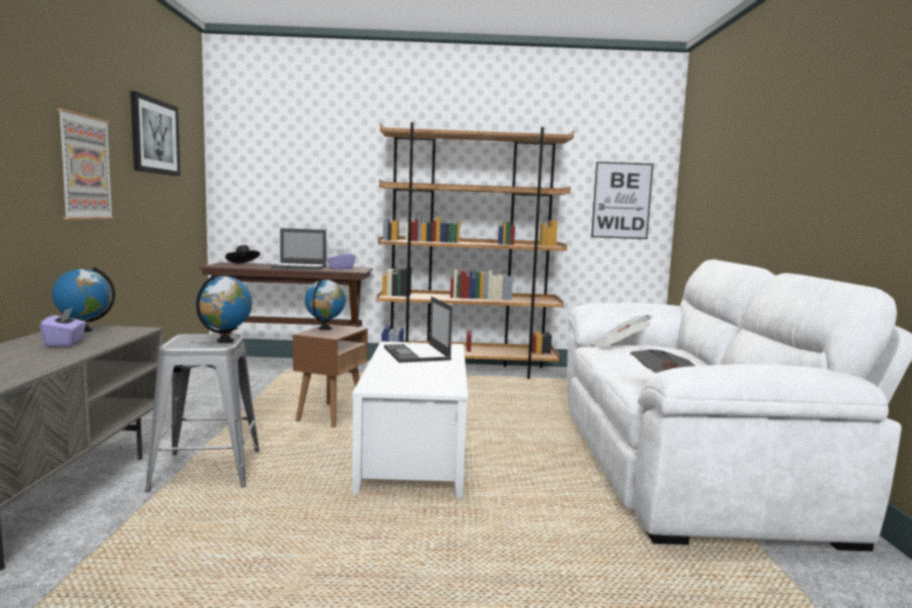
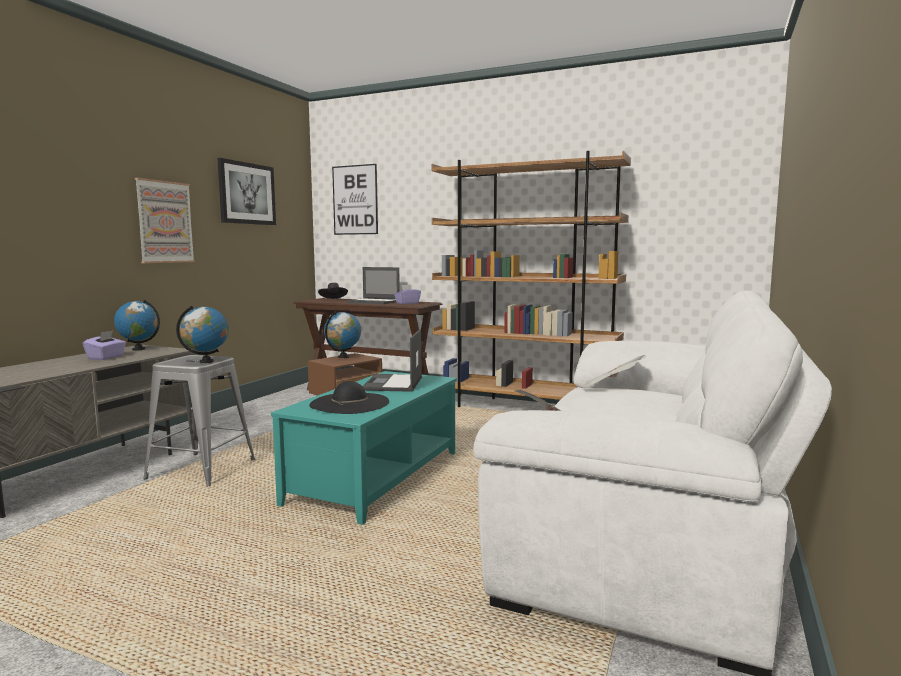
camera: 25 degrees right, 0 degrees up
white coffee table [352,341,468,498] -> turquoise coffee table [271,371,457,525]
picture [591,162,653,239] -> picture moved to [332,164,378,235]
none -> black hat [309,381,389,414]

